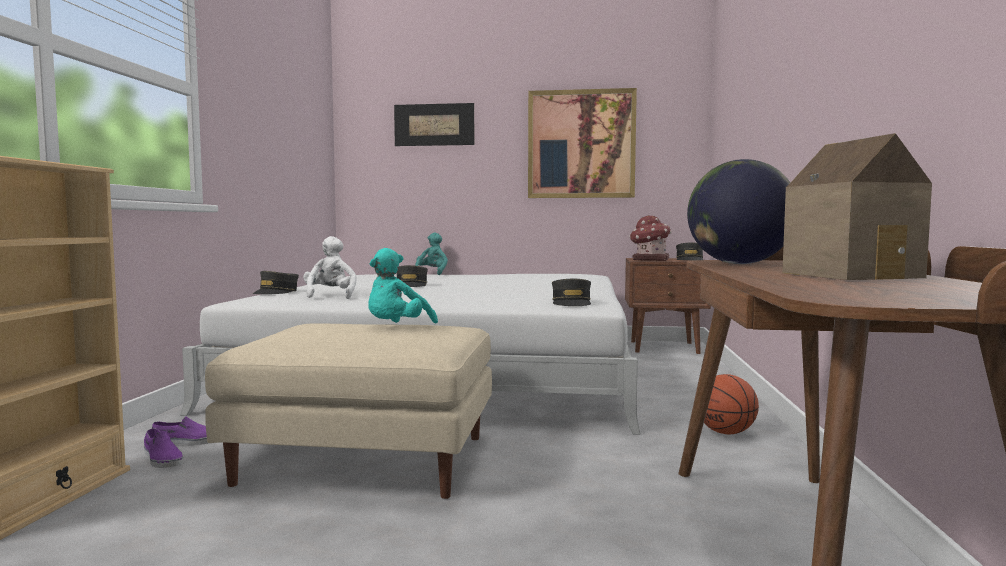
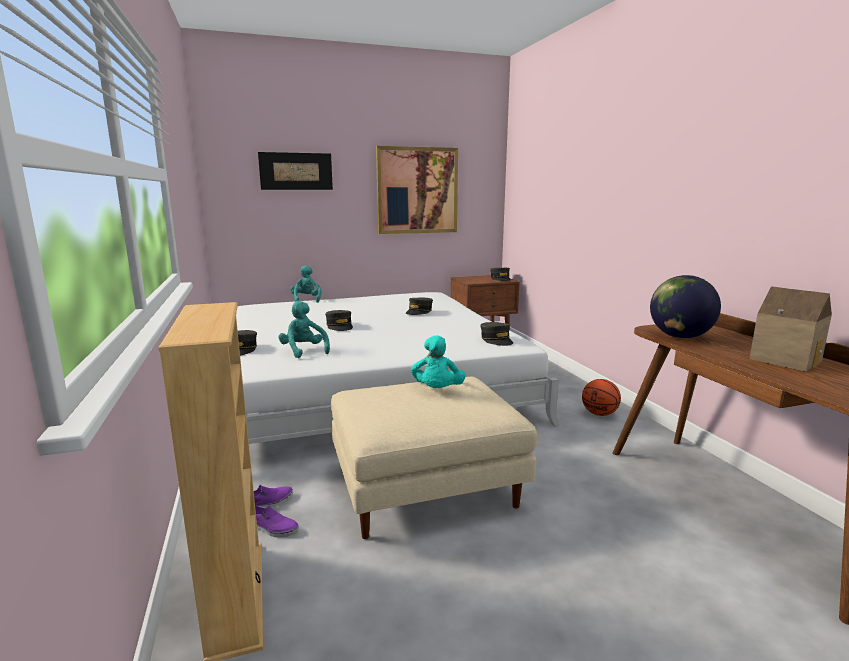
camera: 25 degrees left, 10 degrees up
white plush toy [303,236,356,299] -> turquoise plush toy [278,301,330,358]
toy house [630,215,672,261] -> none
none -> grey cap [406,298,433,315]

